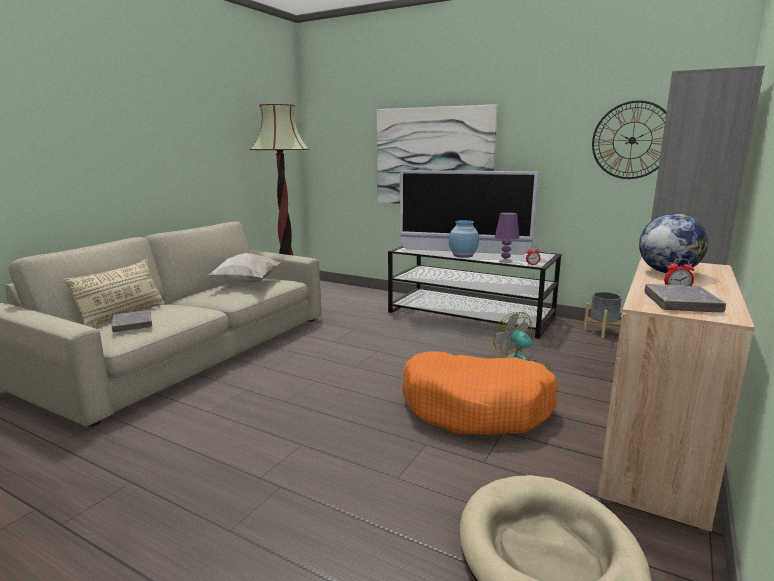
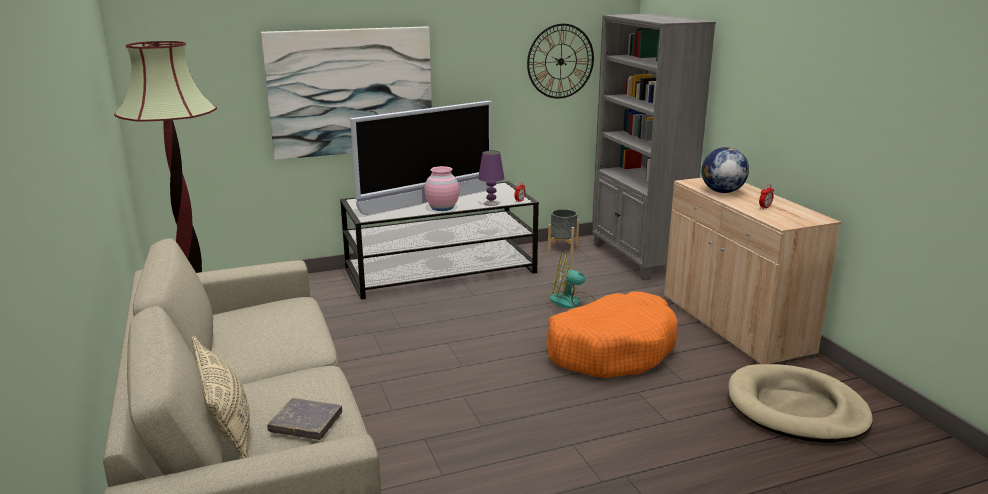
camera: 50 degrees left, 5 degrees up
white pillow [209,253,281,283] -> none
blue vase [449,220,479,258] -> pink vase [424,166,460,211]
grey book [644,284,726,312] -> none

